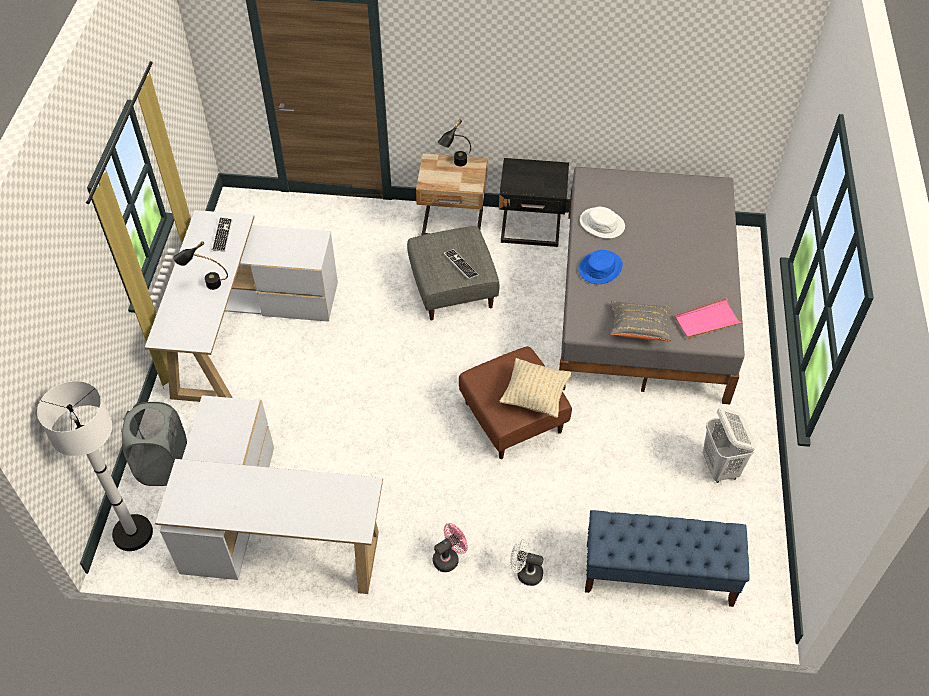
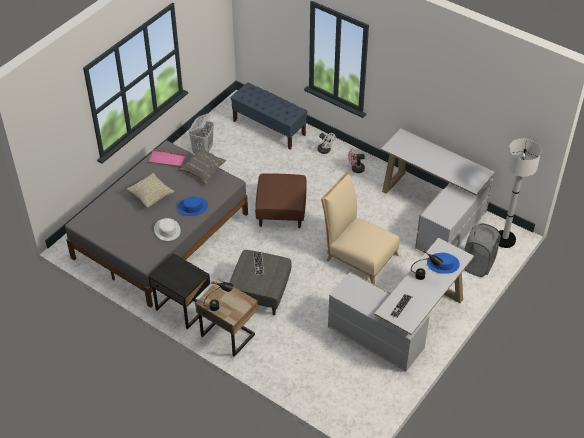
camera: 150 degrees left, 5 degrees down
beige pillow [500,358,572,418] -> beige pillow moved to [127,173,174,208]
none -> beige chair [321,172,400,284]
none -> blue hat [427,253,460,274]

